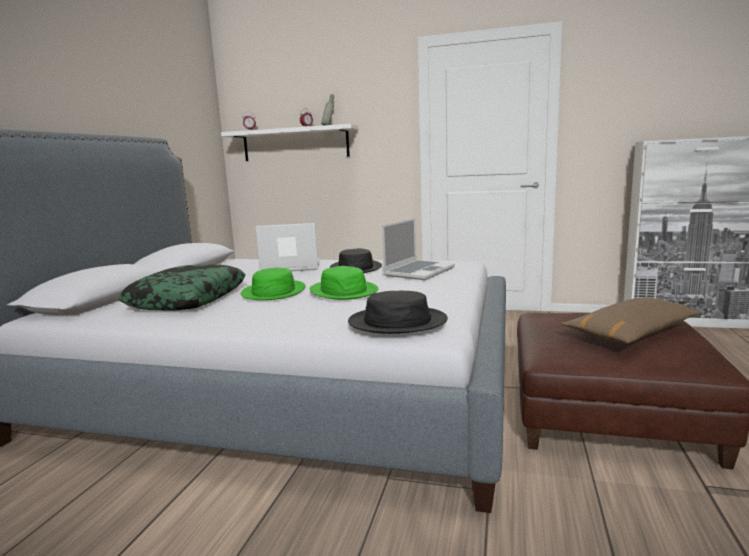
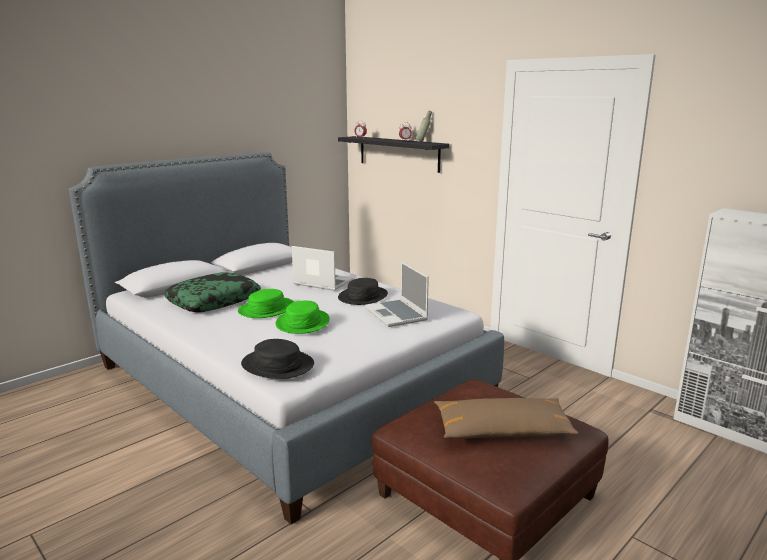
camera: 30 degrees right, 5 degrees up
white shelf [221,124,359,161] -> black shelf [338,136,449,173]
laptop [382,218,455,280] -> laptop turned 90 degrees clockwise [365,261,429,327]

